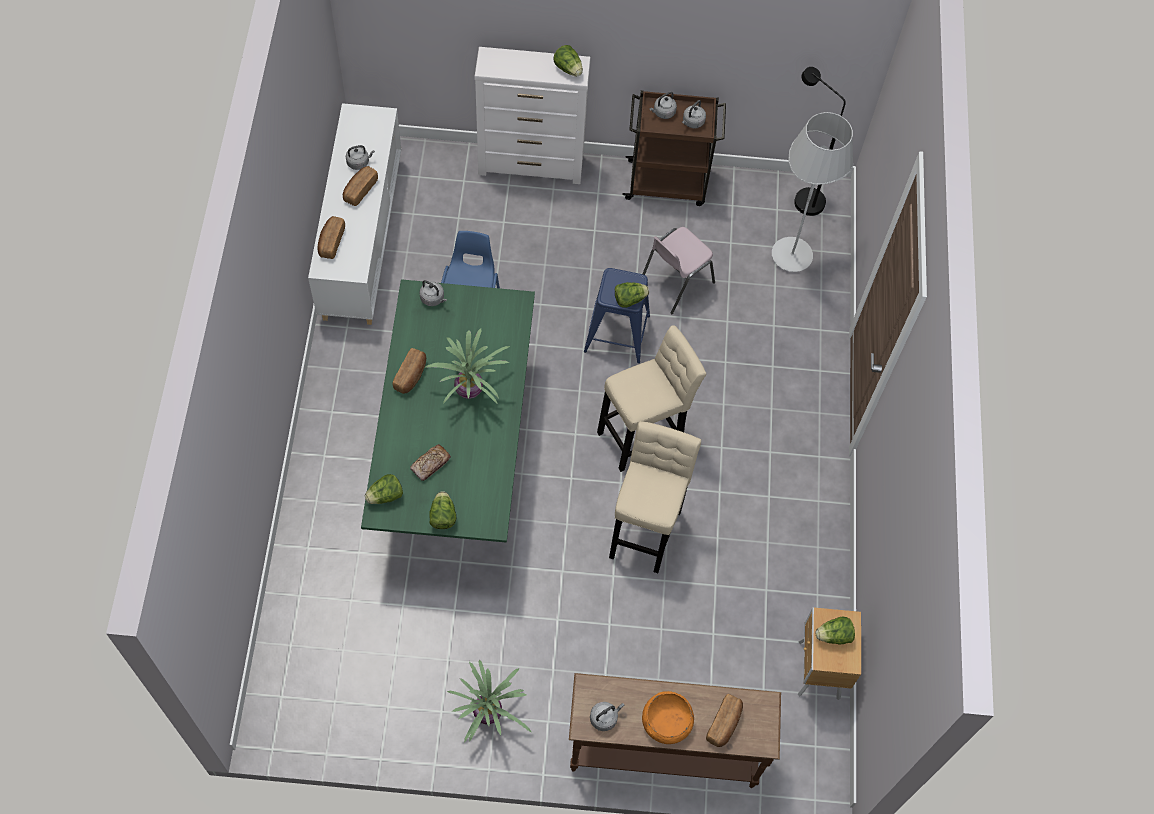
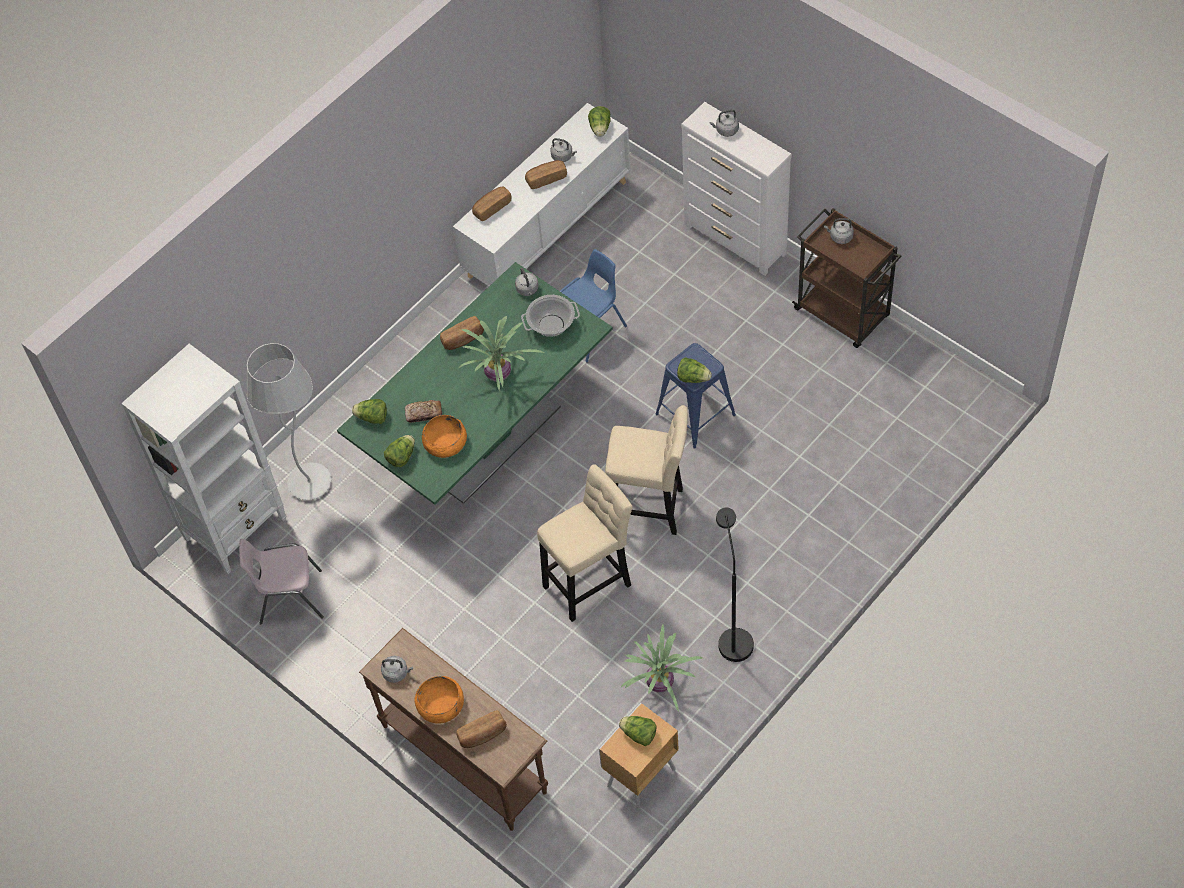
camera: 45 degrees right, 5 degrees down
potted plant [447,660,531,743] -> potted plant moved to [620,625,702,712]
lettuce [554,45,583,76] -> lettuce moved to [588,106,611,137]
pink chair [643,227,715,315] -> pink chair moved to [239,539,324,624]
grey kettle [682,100,706,128] -> grey kettle moved to [709,109,739,137]
white floor lamp [772,112,853,272] -> white floor lamp moved to [247,343,331,500]
black floor lamp [794,67,846,216] -> black floor lamp moved to [716,507,754,662]
none -> white bookcase [121,344,286,574]
none -> orange bowl [422,415,467,458]
none -> cooking pot [521,295,580,337]

